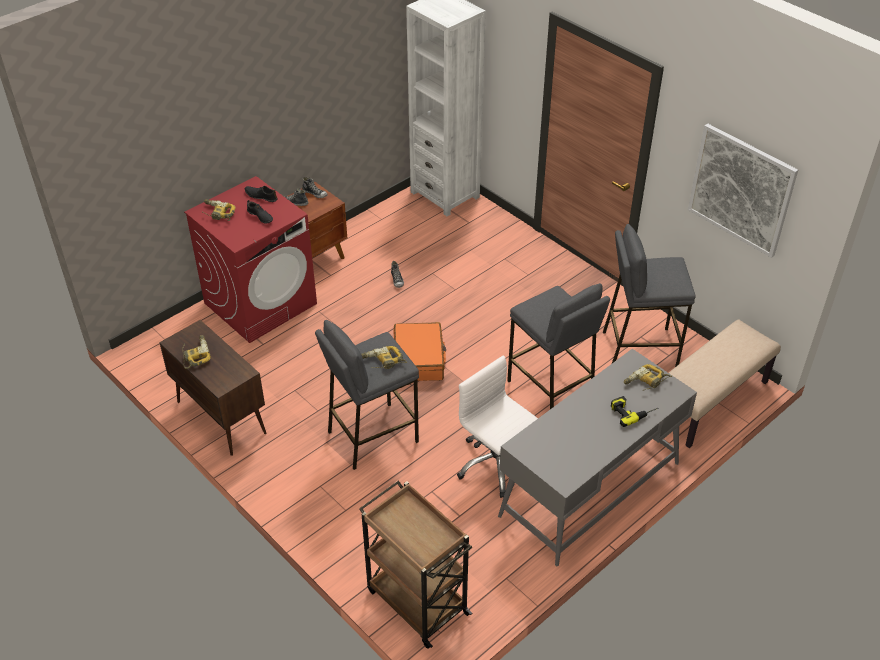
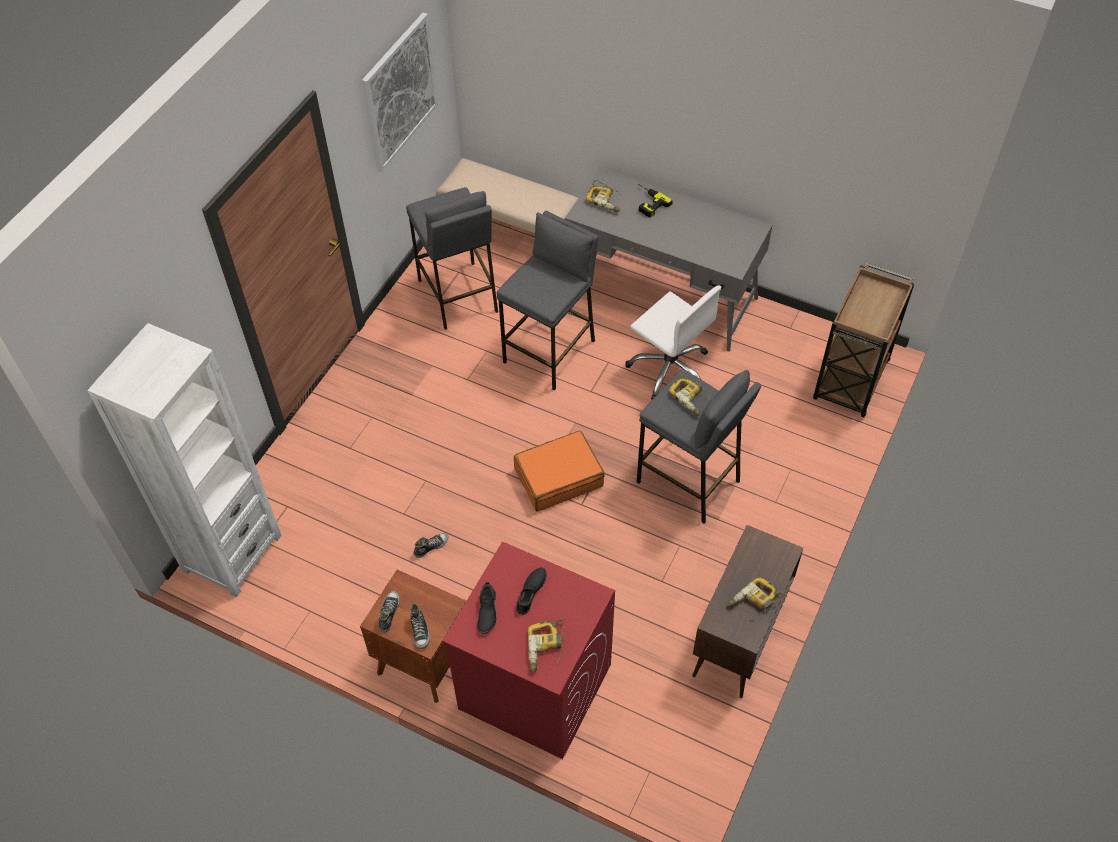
camera: 110 degrees left, 10 degrees up
white office chair [457,355,538,498] -> white office chair turned 75 degrees counterclockwise [625,285,721,400]

